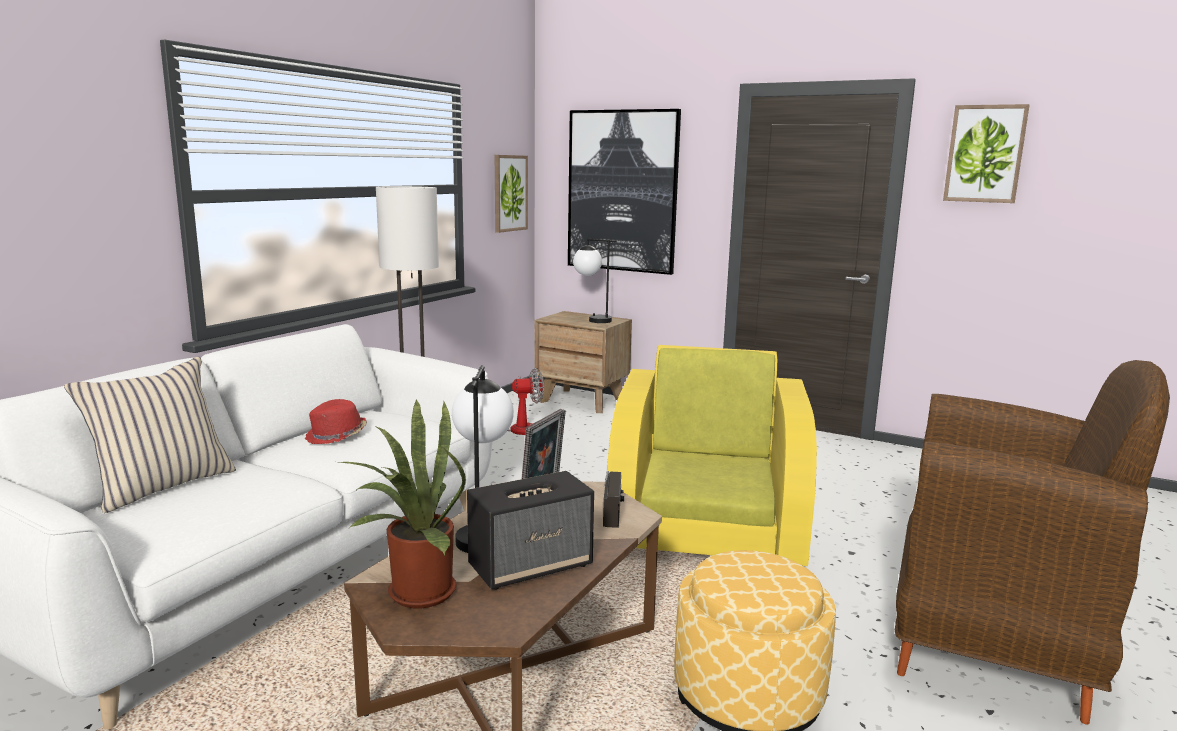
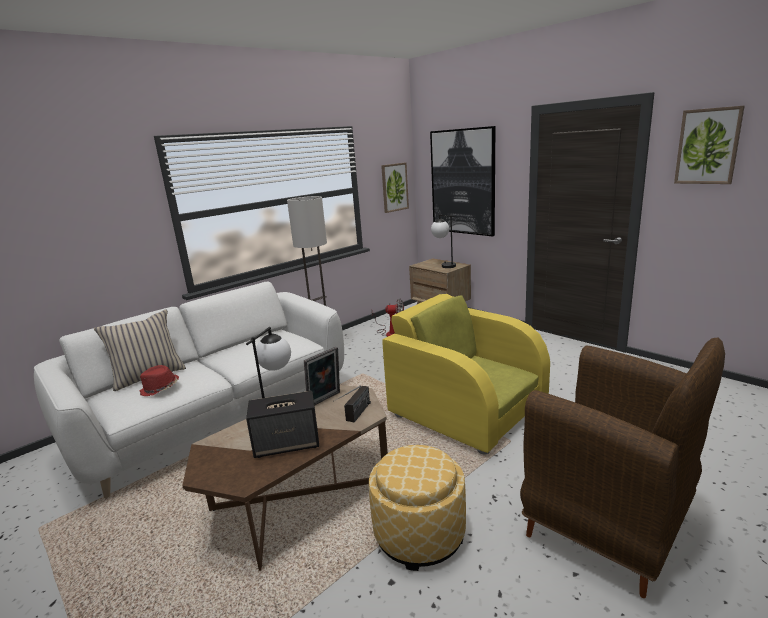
camera: 20 degrees right, 5 degrees up
red hat [305,399,367,444] -> red hat moved to [139,365,179,396]
potted plant [339,400,466,608] -> none
yellow armchair [607,345,817,566] -> yellow armchair turned 75 degrees counterclockwise [382,294,550,455]

